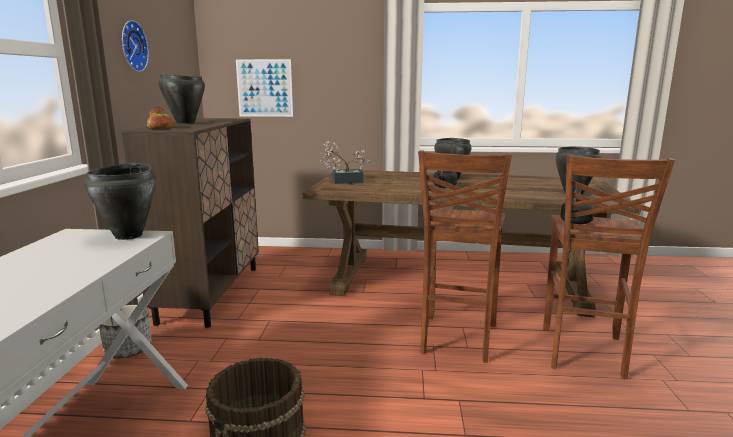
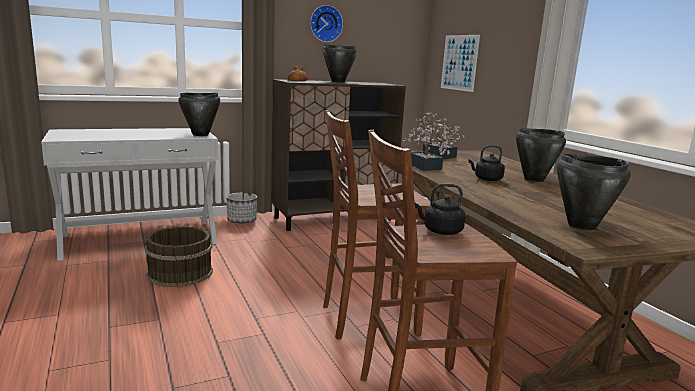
camera: 60 degrees right, 0 degrees up
none -> potted plant [403,123,457,171]

